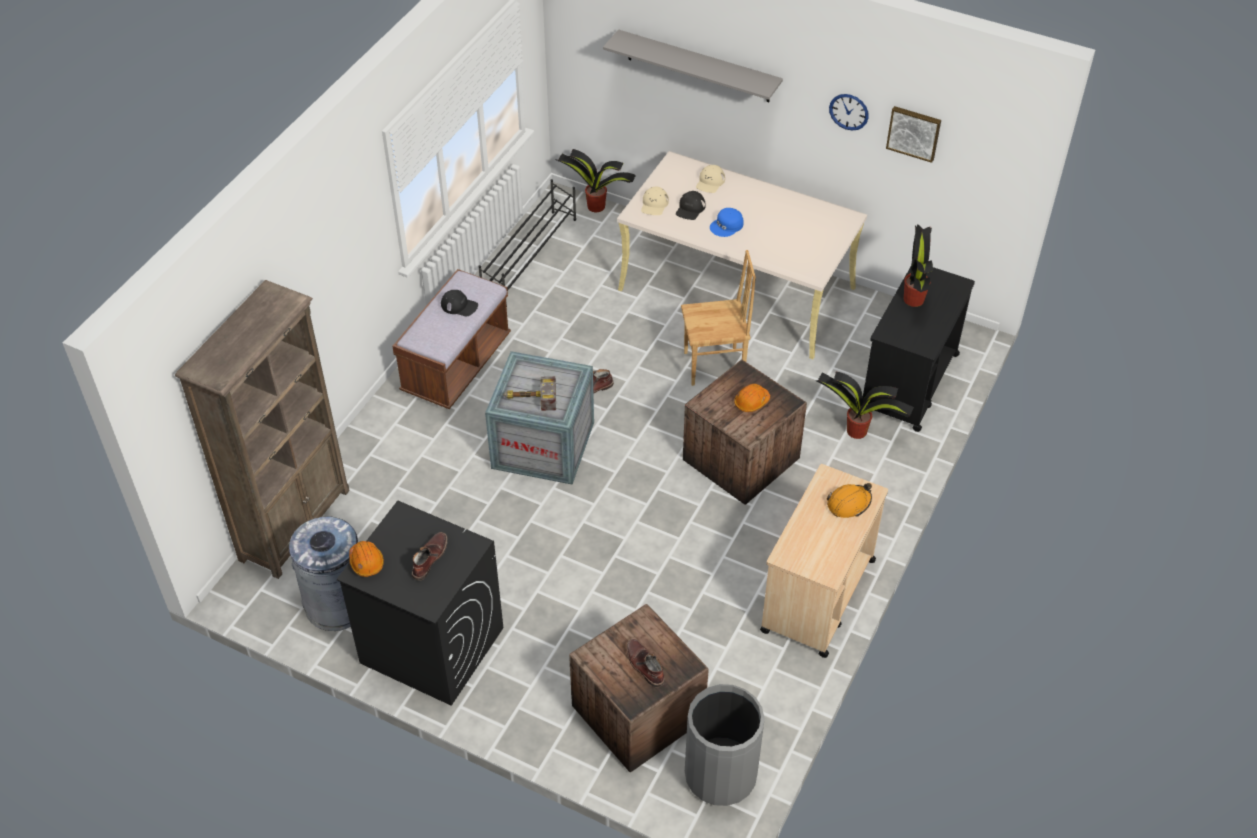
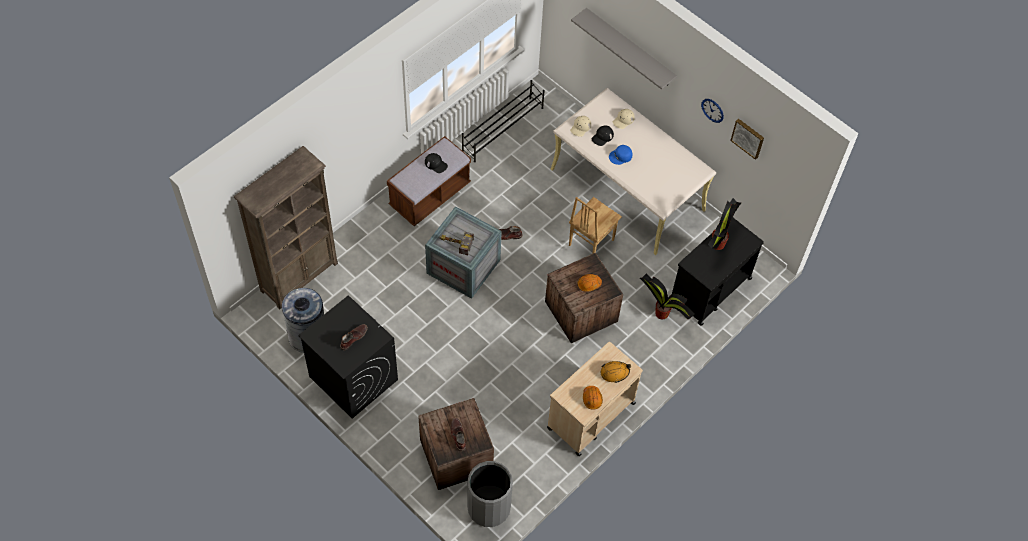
camera: 15 degrees right, 10 degrees up
orange hard hat [349,541,384,577] -> orange hard hat moved to [583,386,603,410]
potted plant [555,149,636,212] -> none
brown chair [681,250,756,386] -> brown chair turned 120 degrees clockwise [569,197,622,254]

